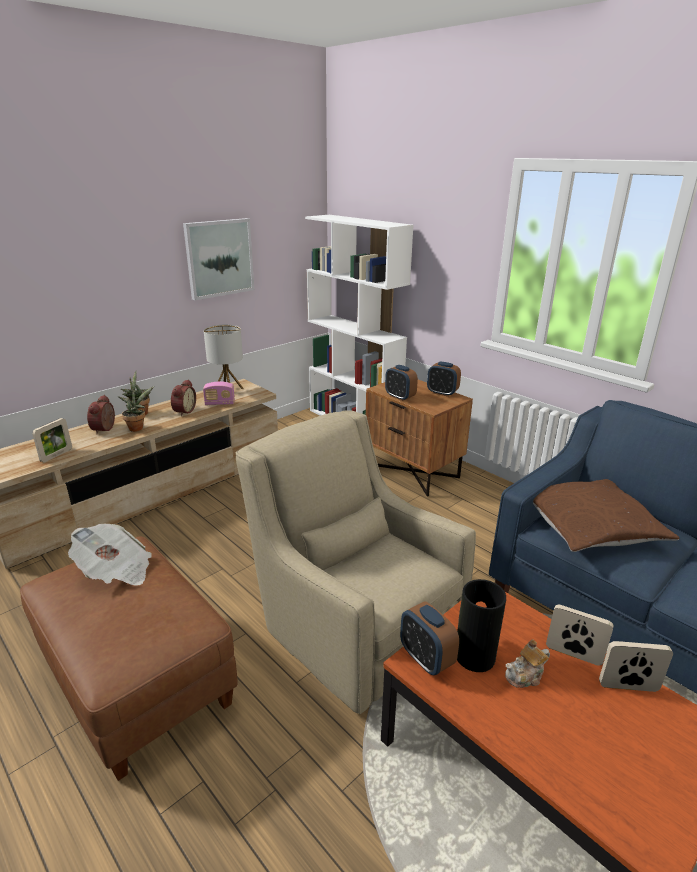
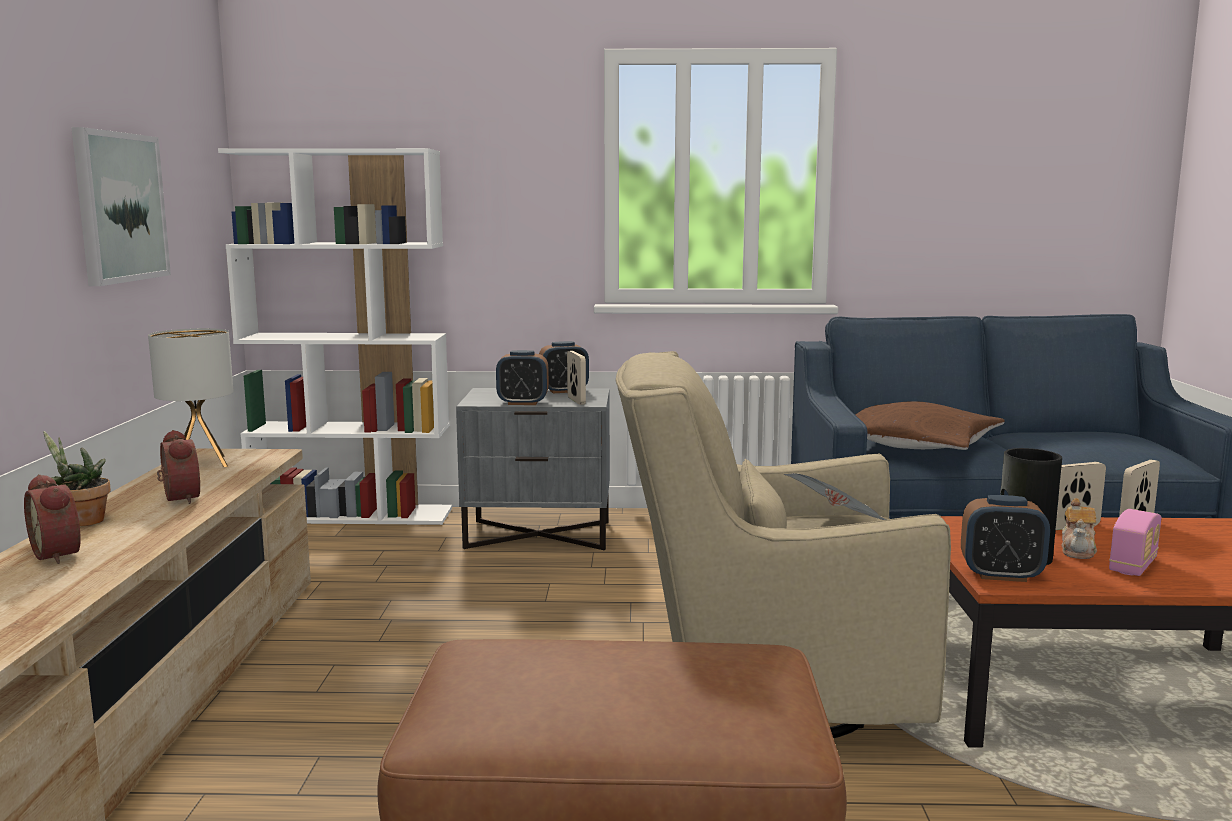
camera: 45 degrees left, 15 degrees down
picture frame [32,418,72,462] -> picture frame moved to [567,351,586,405]
newspaper [68,524,152,586] -> newspaper moved to [783,473,887,520]
potted plant [118,386,154,432] -> none
radio [203,381,235,405] -> radio moved to [1109,509,1162,576]
brown nightstand [366,380,473,496] -> grey nightstand [456,388,610,550]

